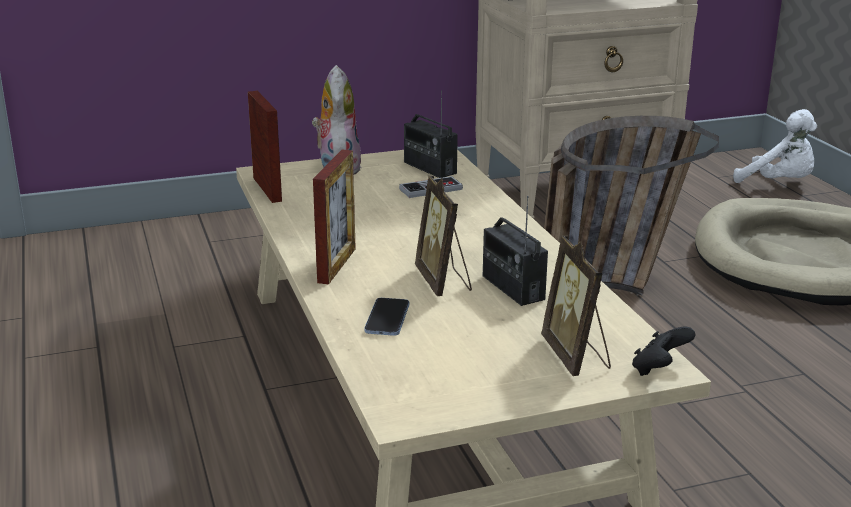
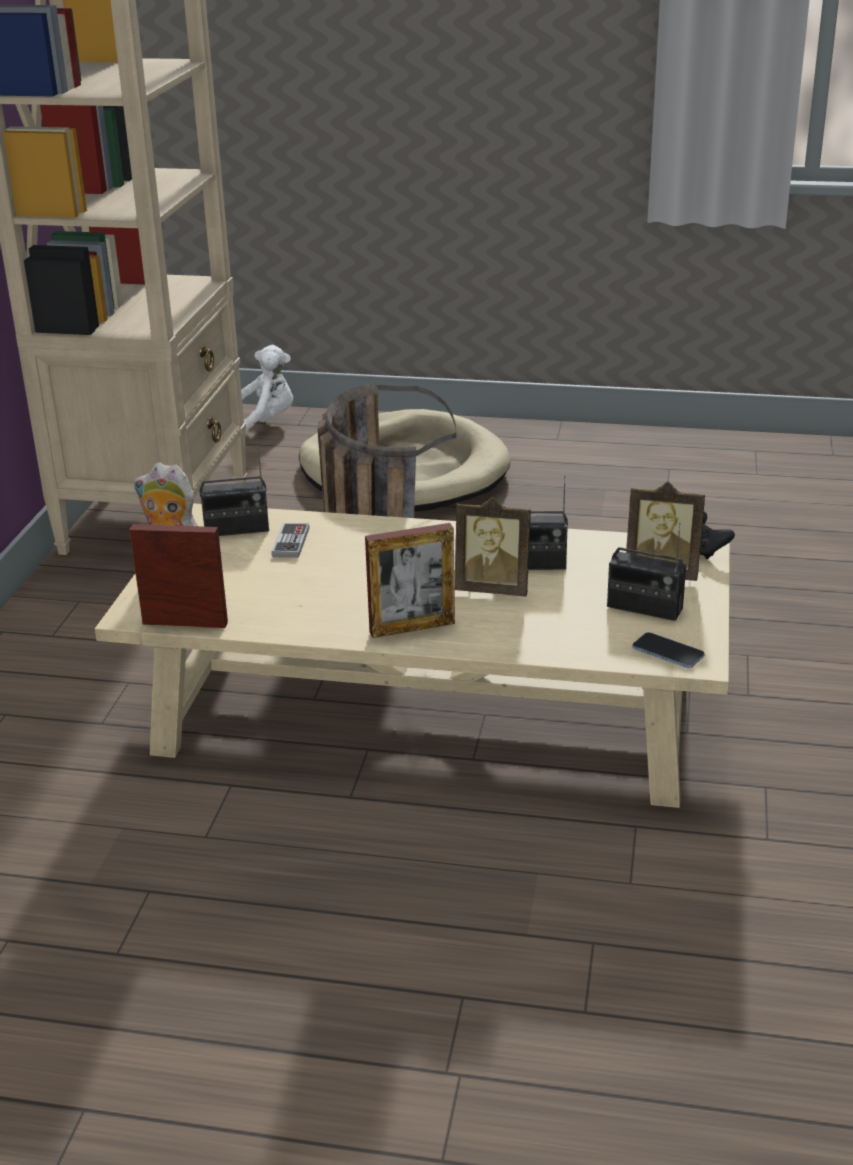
camera: 60 degrees left, 5 degrees up
picture frame [313,150,356,284] -> picture frame turned 120 degrees clockwise [365,523,455,638]
phone [364,298,409,336] -> phone moved to [632,632,705,668]
none -> radio [607,522,686,621]

